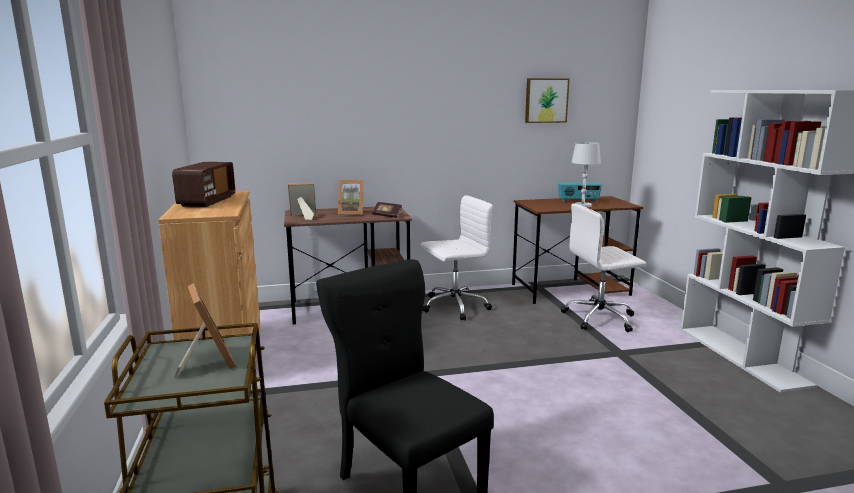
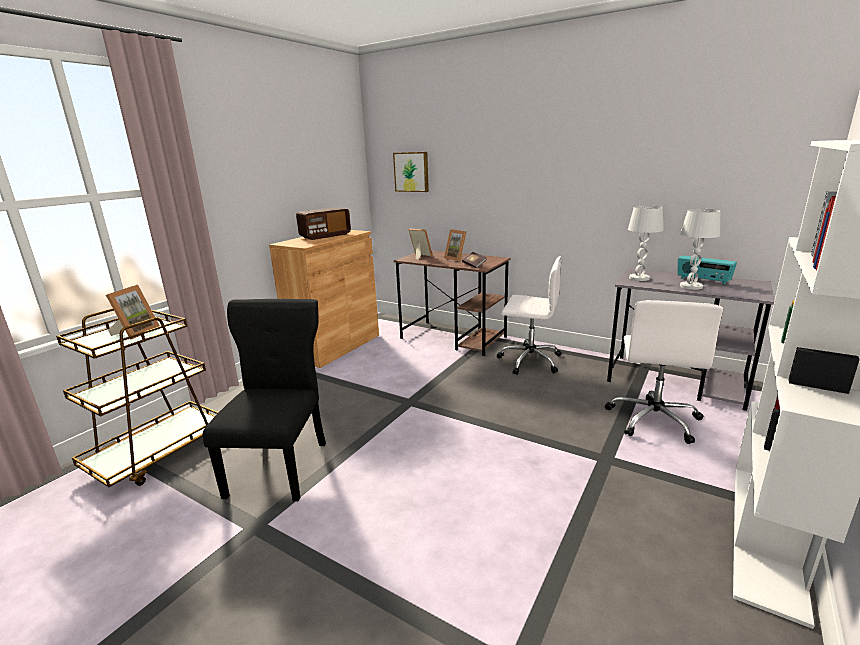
camera: 45 degrees right, 5 degrees up
brown desk [512,196,643,304] -> grey desk [607,269,774,411]
picture [525,78,570,123] -> picture moved to [393,152,429,192]
white office chair [561,204,646,332] -> white office chair turned 105 degrees counterclockwise [605,300,723,444]
none -> white table lamp [628,206,663,281]

